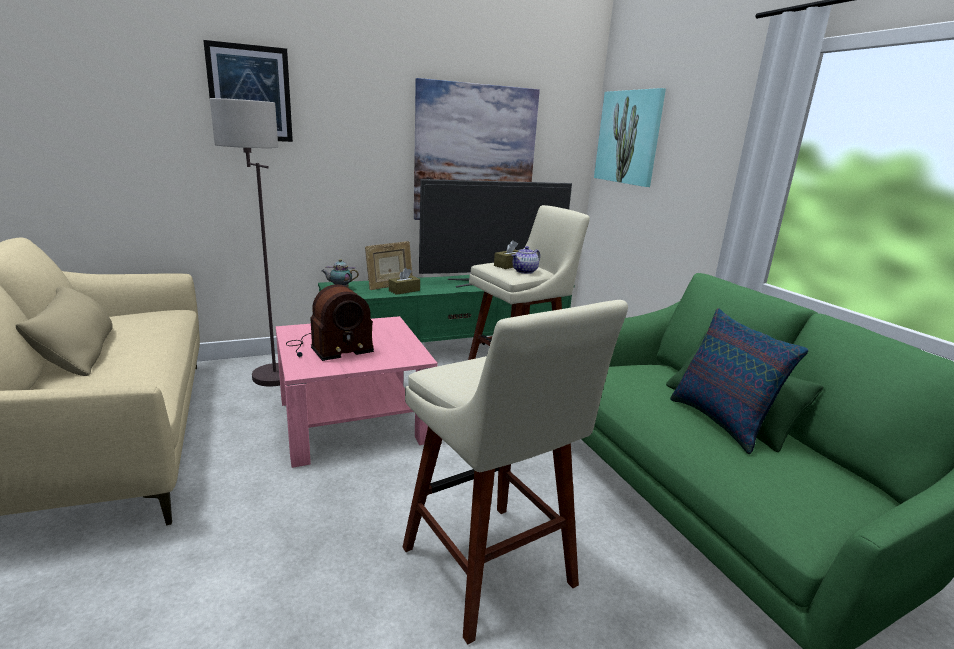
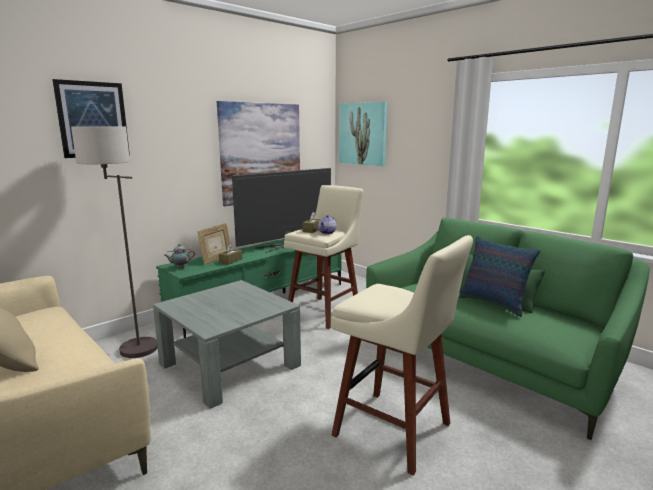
camera: 20 degrees left, 5 degrees down
pink coffee table [276,316,438,468] -> grey coffee table [153,280,301,409]
radio [286,284,374,361] -> none

